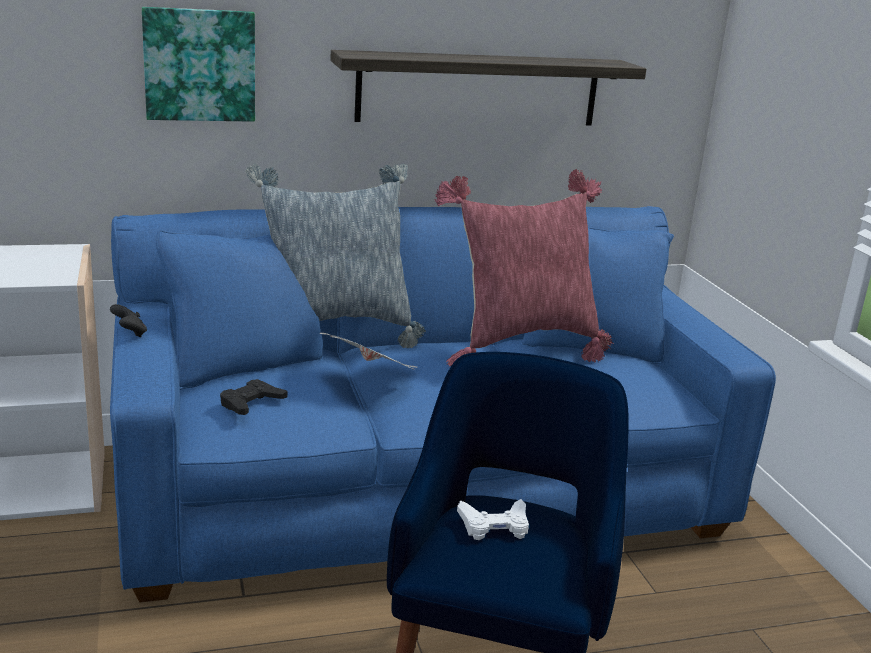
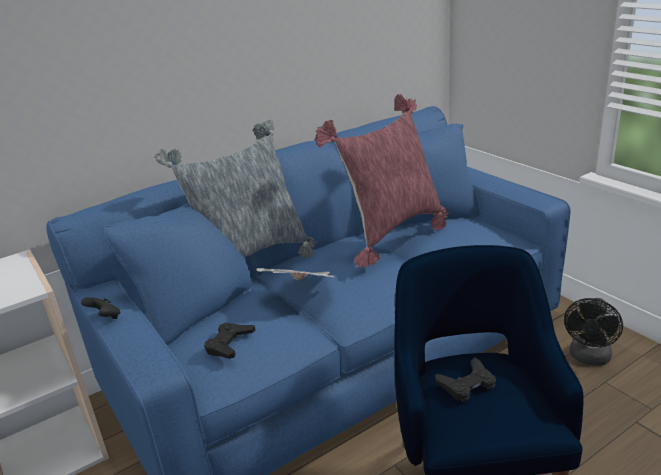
camera: 15 degrees left, 5 degrees up
picture [142,7,255,122] -> none
shelf [330,50,646,126] -> none
white game controller [457,499,529,540] -> black game controller [435,357,496,402]
none -> black fan [564,298,623,366]

